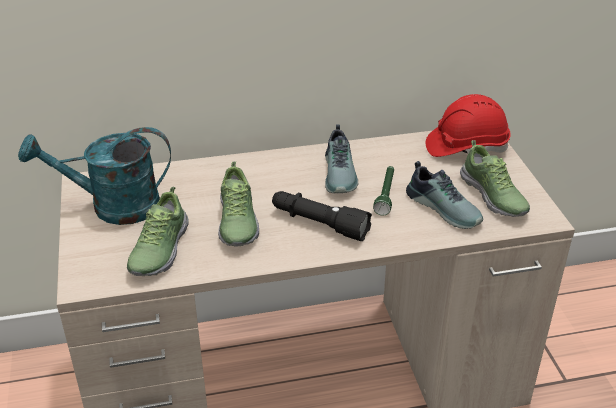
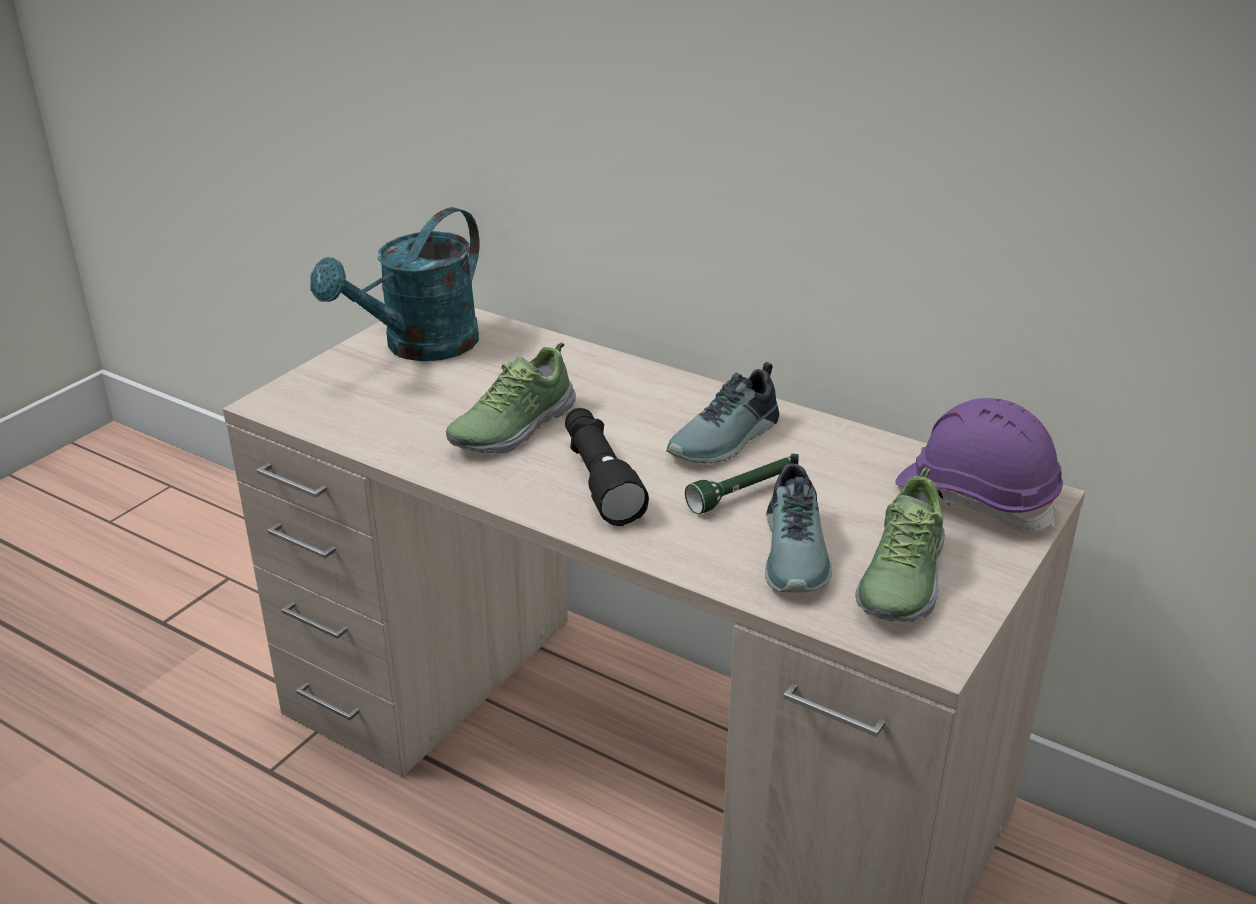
camera: 45 degrees right, 5 degrees down
turquoise watering can [18,127,171,225] -> turquoise watering can turned 90 degrees counterclockwise [310,207,479,361]
shoe [127,187,189,276] -> none
red hard hat [425,94,510,157] -> purple hard hat [895,398,1063,532]

